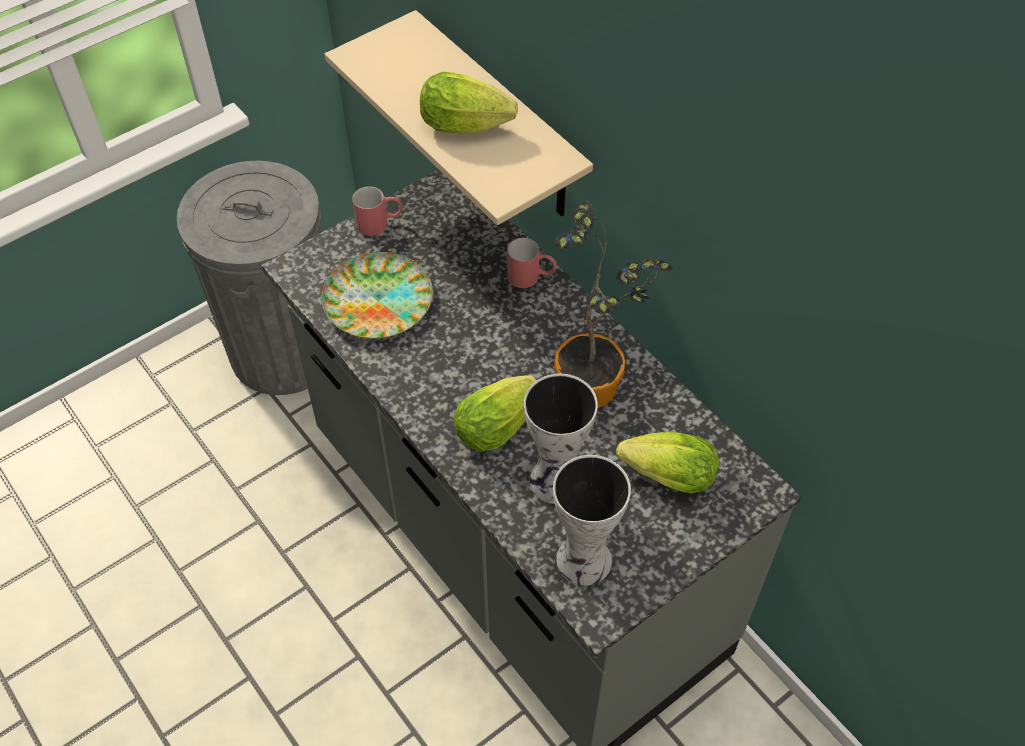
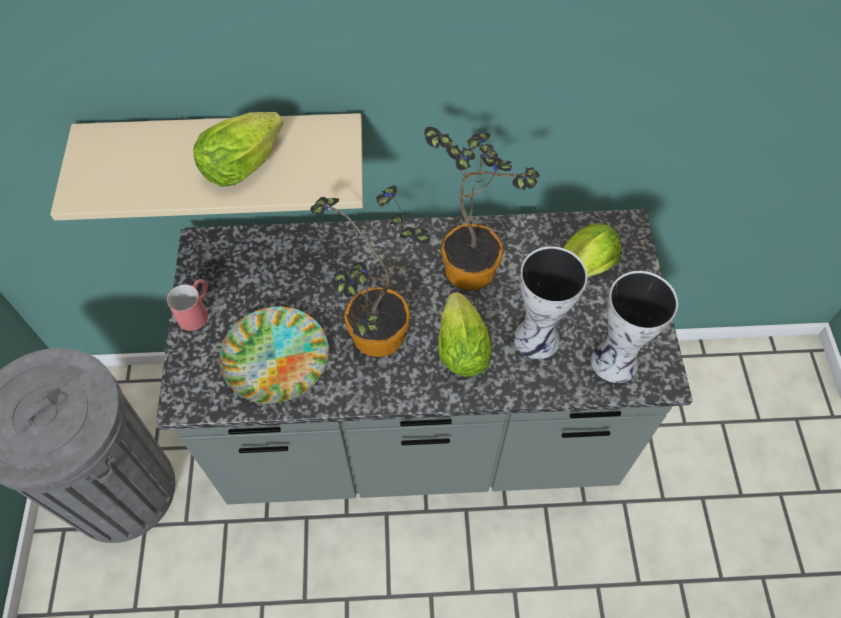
camera: 55 degrees left, 5 degrees up
red mug [507,238,557,288] -> none
none -> potted plant [310,185,430,357]

